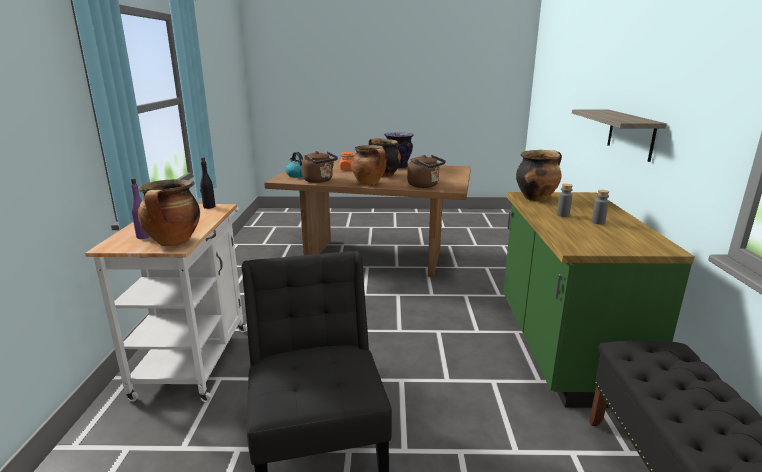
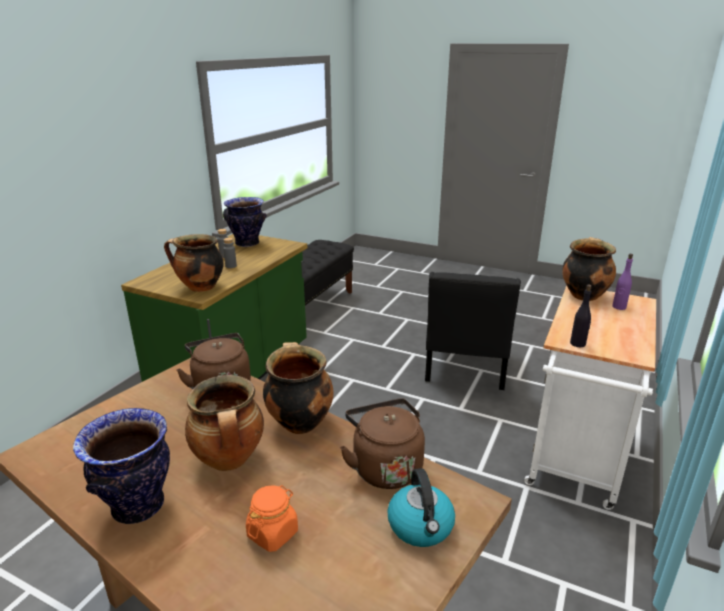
camera: 155 degrees left, 5 degrees up
shelf [572,109,667,162] -> none
none -> vase [223,197,266,247]

